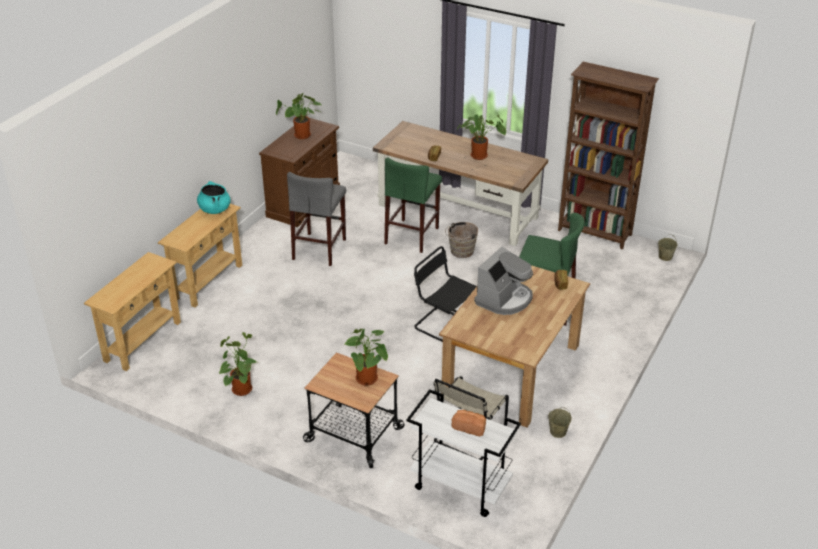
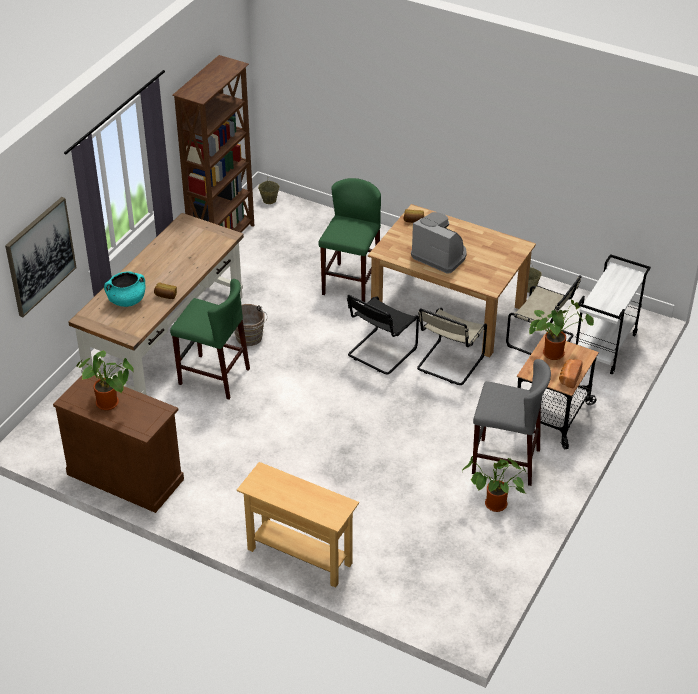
camera: 90 degrees left, 5 degrees up
beige console table [84,252,181,371] -> none
turquoise cooking pot [197,181,231,214] -> turquoise cooking pot moved to [104,271,145,307]
grey stool [287,172,346,266] -> grey stool moved to [472,359,551,486]
bread [451,410,486,436] -> bread moved to [559,359,583,389]
potted plant [457,114,506,160] -> none
none -> picture [5,197,77,317]
none -> beige chair [417,308,487,385]

